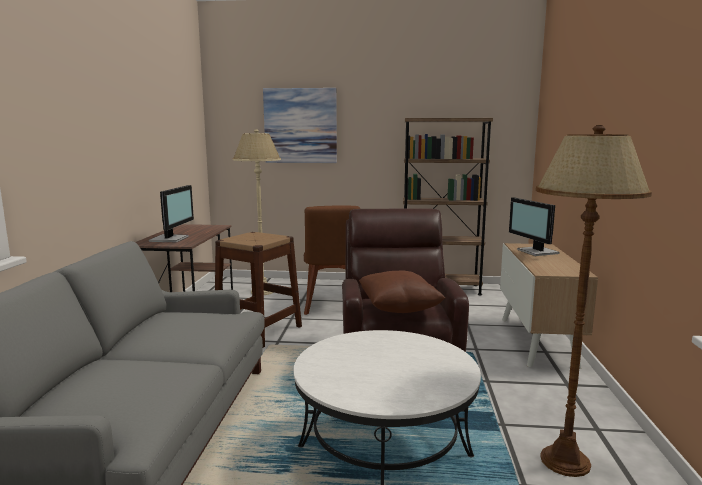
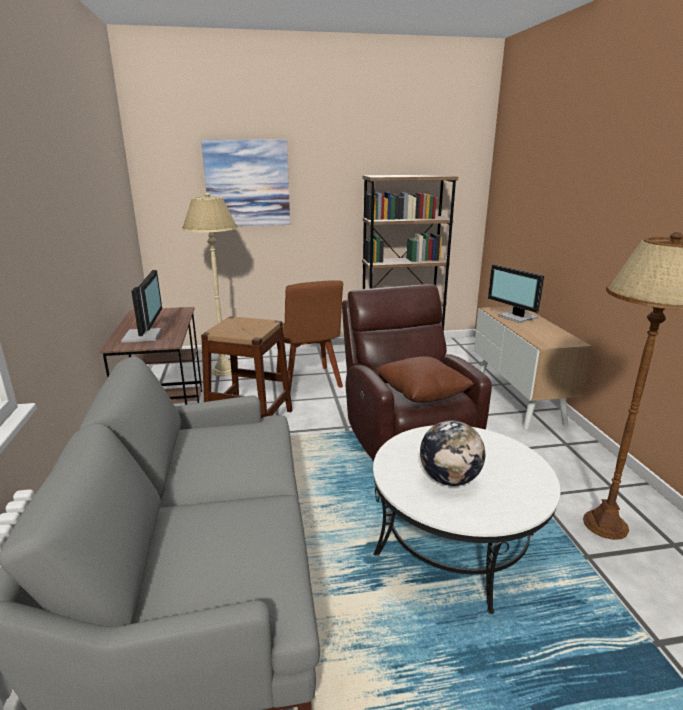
camera: 15 degrees left, 10 degrees up
none -> globe [420,420,485,486]

